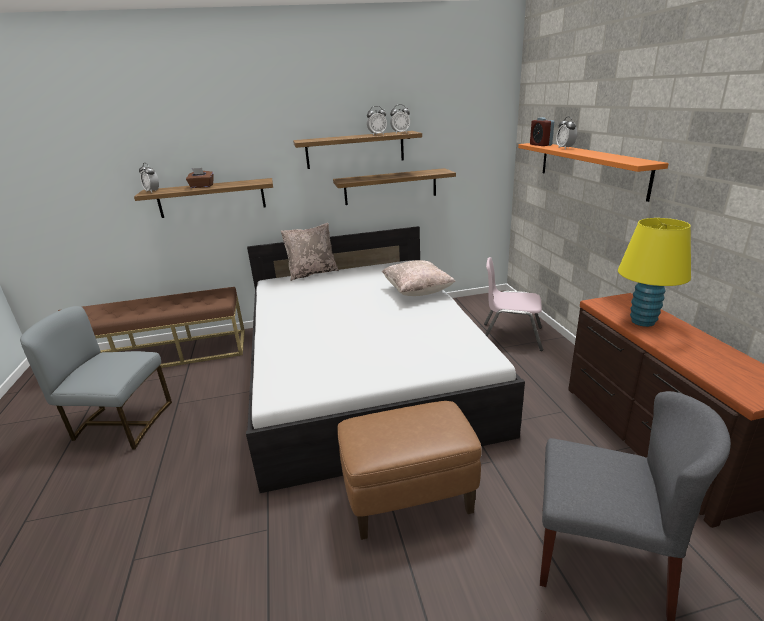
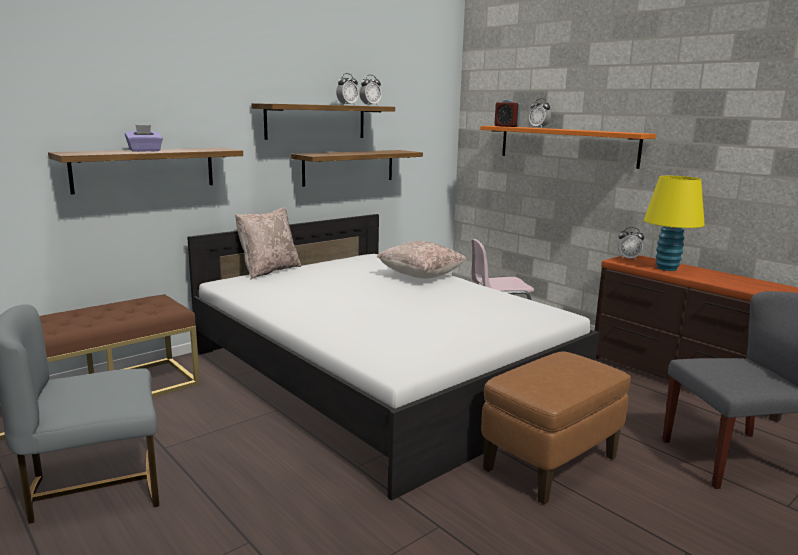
camera: 30 degrees left, 10 degrees down
alarm clock [139,163,159,192] -> alarm clock moved to [618,227,644,260]
brown tissue box [186,168,214,188] -> purple tissue box [125,125,163,152]

